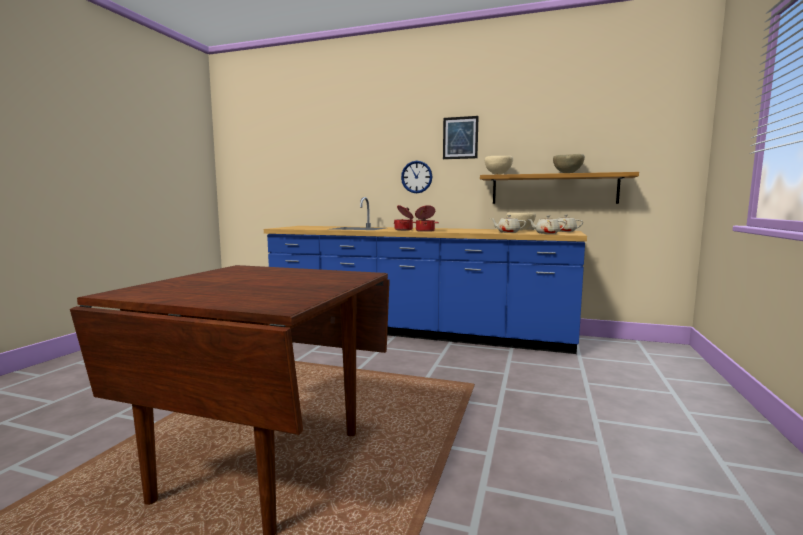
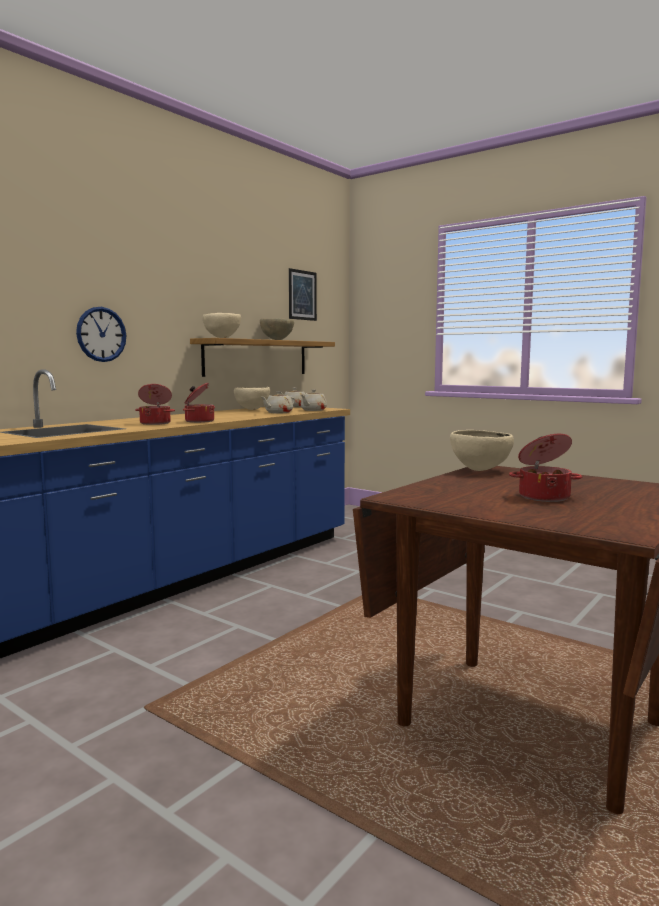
camera: 70 degrees left, 0 degrees up
picture [443,116,479,159] -> picture moved to [289,268,317,321]
none -> beige bowl [450,430,514,471]
none -> cooking pot [509,434,582,502]

